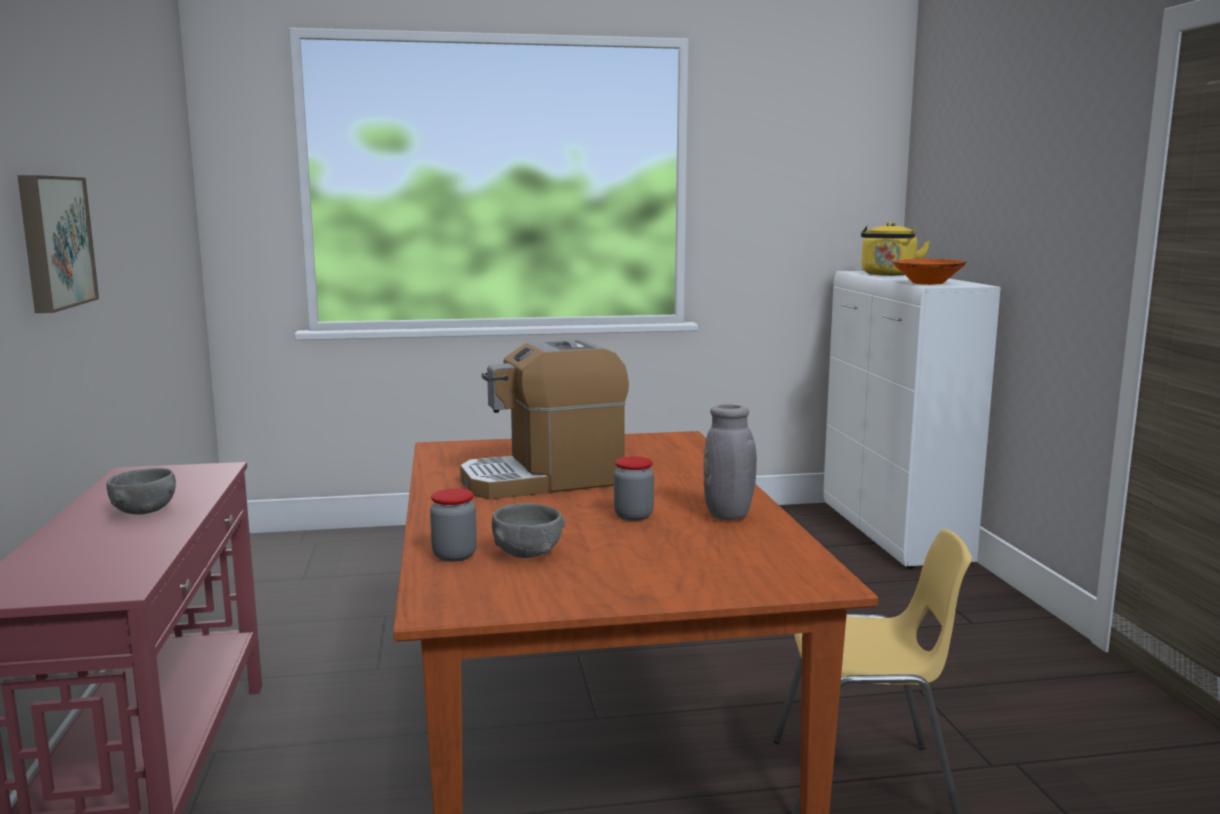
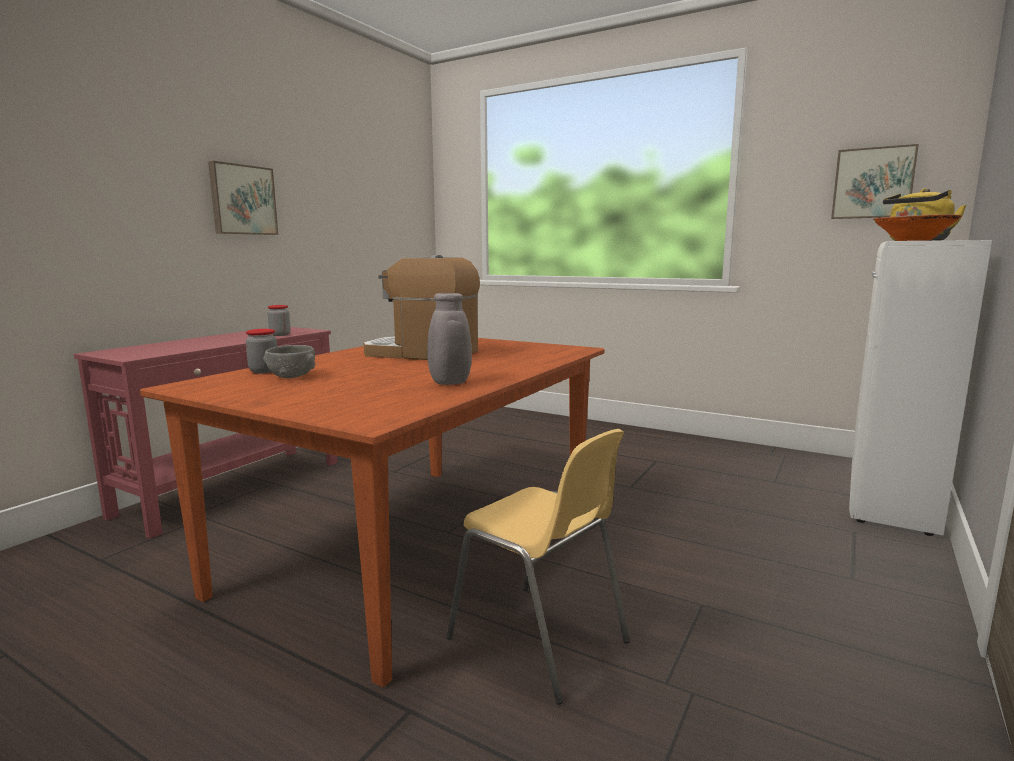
camera: 40 degrees right, 0 degrees up
grey bowl [106,468,176,515] -> none
jar [614,456,654,521] -> jar moved to [268,305,291,336]
none -> picture [831,144,919,219]

